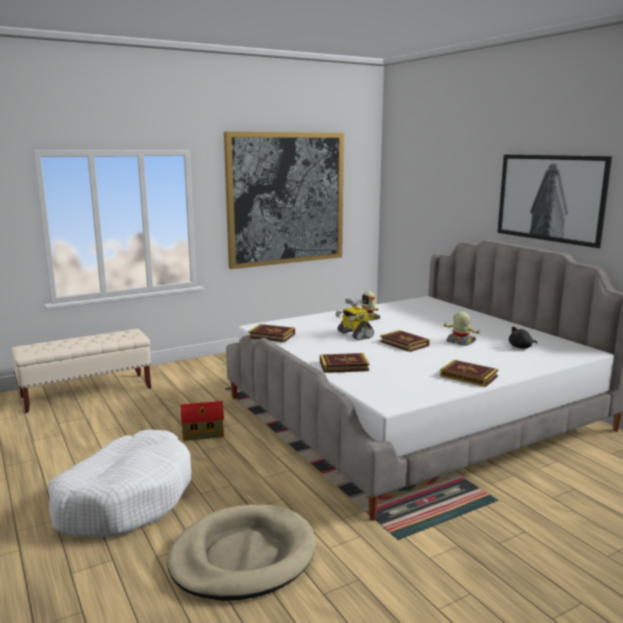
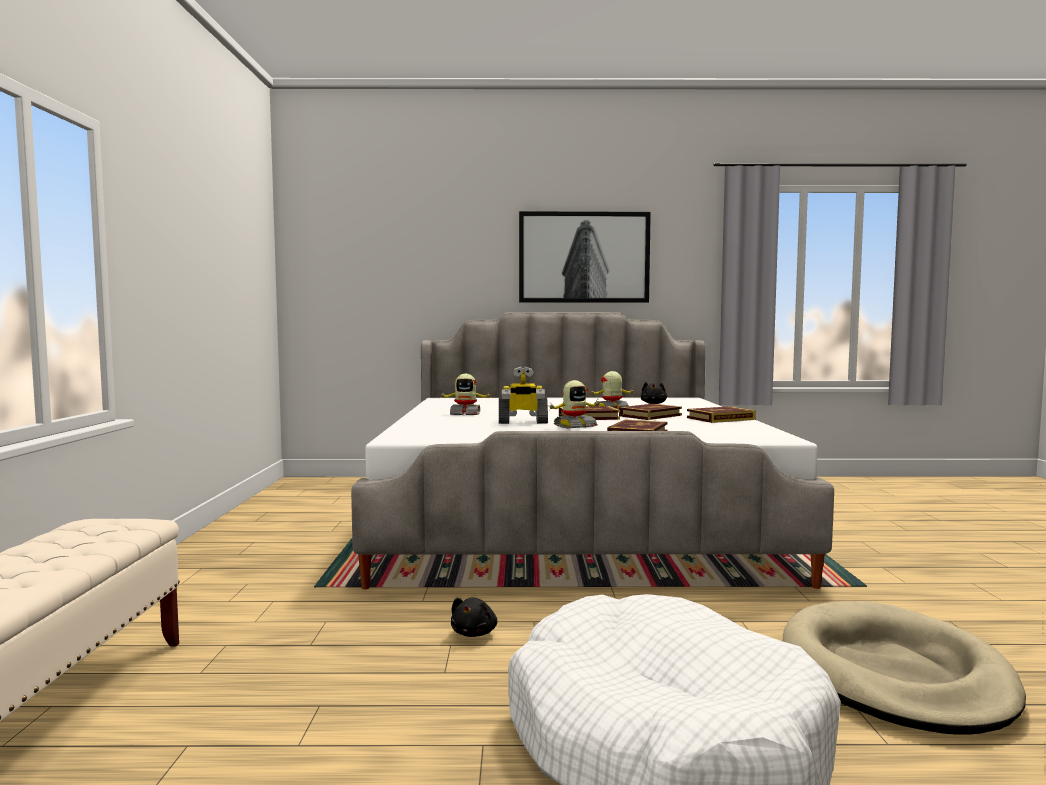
camera: 60 degrees left, 10 degrees down
toy house [181,401,224,441] -> black plush toy [451,598,498,637]
picture [224,132,344,269] -> none
book [248,324,295,342] -> book moved to [619,404,682,420]
none -> toy robot [549,380,599,429]

